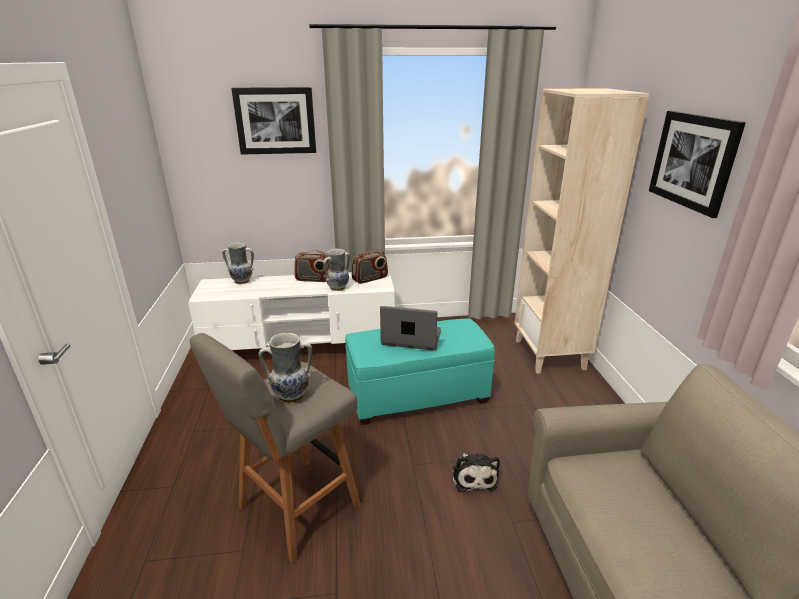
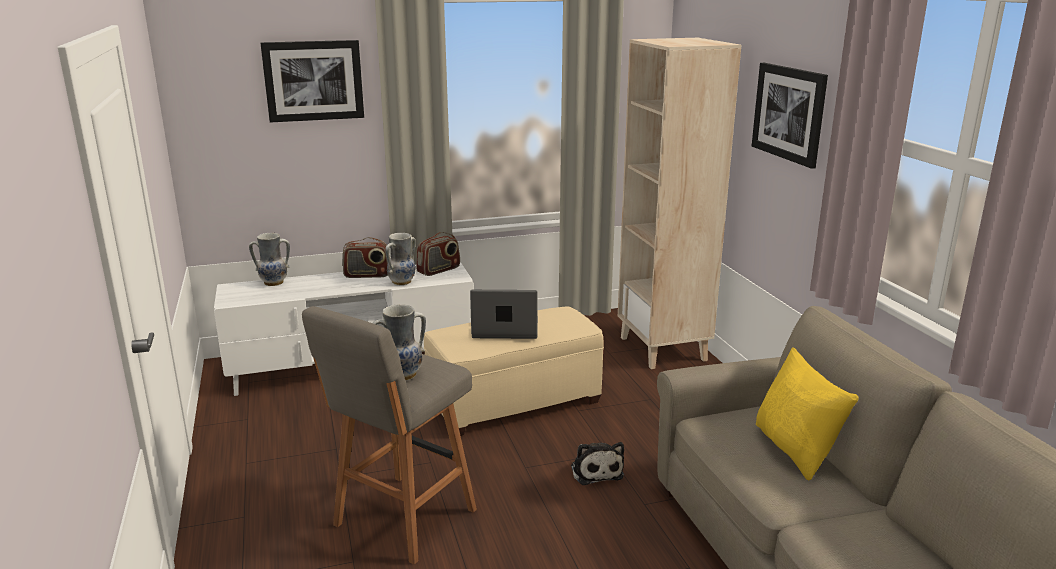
camera: 10 degrees left, 5 degrees down
turquoise ottoman [345,318,495,425] -> beige ottoman [424,306,604,436]
none -> yellow pillow [756,347,859,480]

